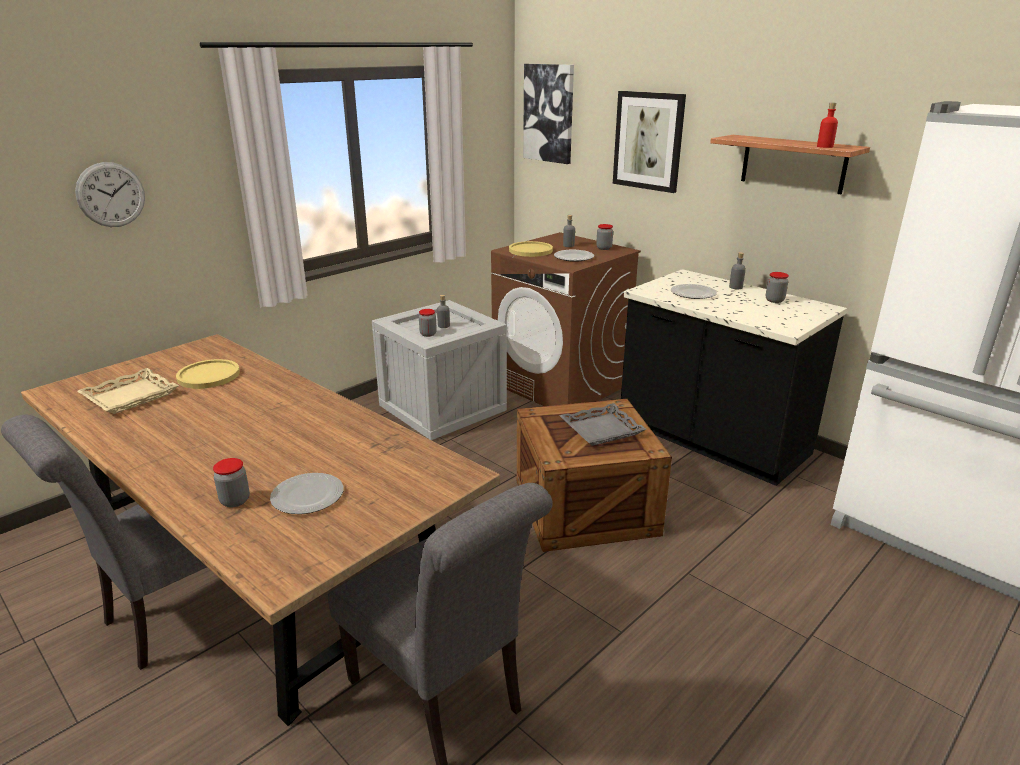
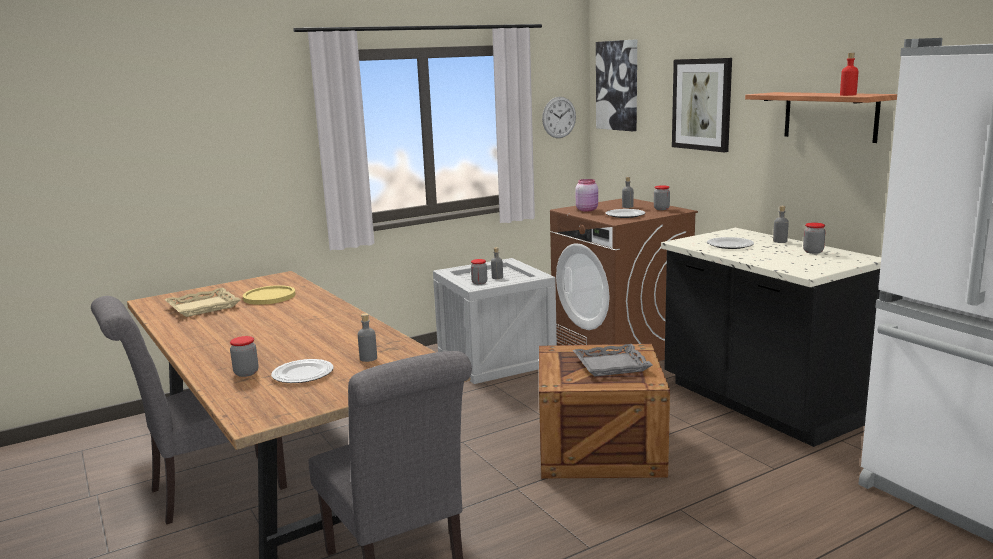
camera: 15 degrees right, 10 degrees down
wall clock [75,162,145,227] -> wall clock moved to [542,97,576,138]
yellow plate [509,241,553,257] -> pink jar [576,179,598,212]
none -> grey bottle [358,313,377,362]

